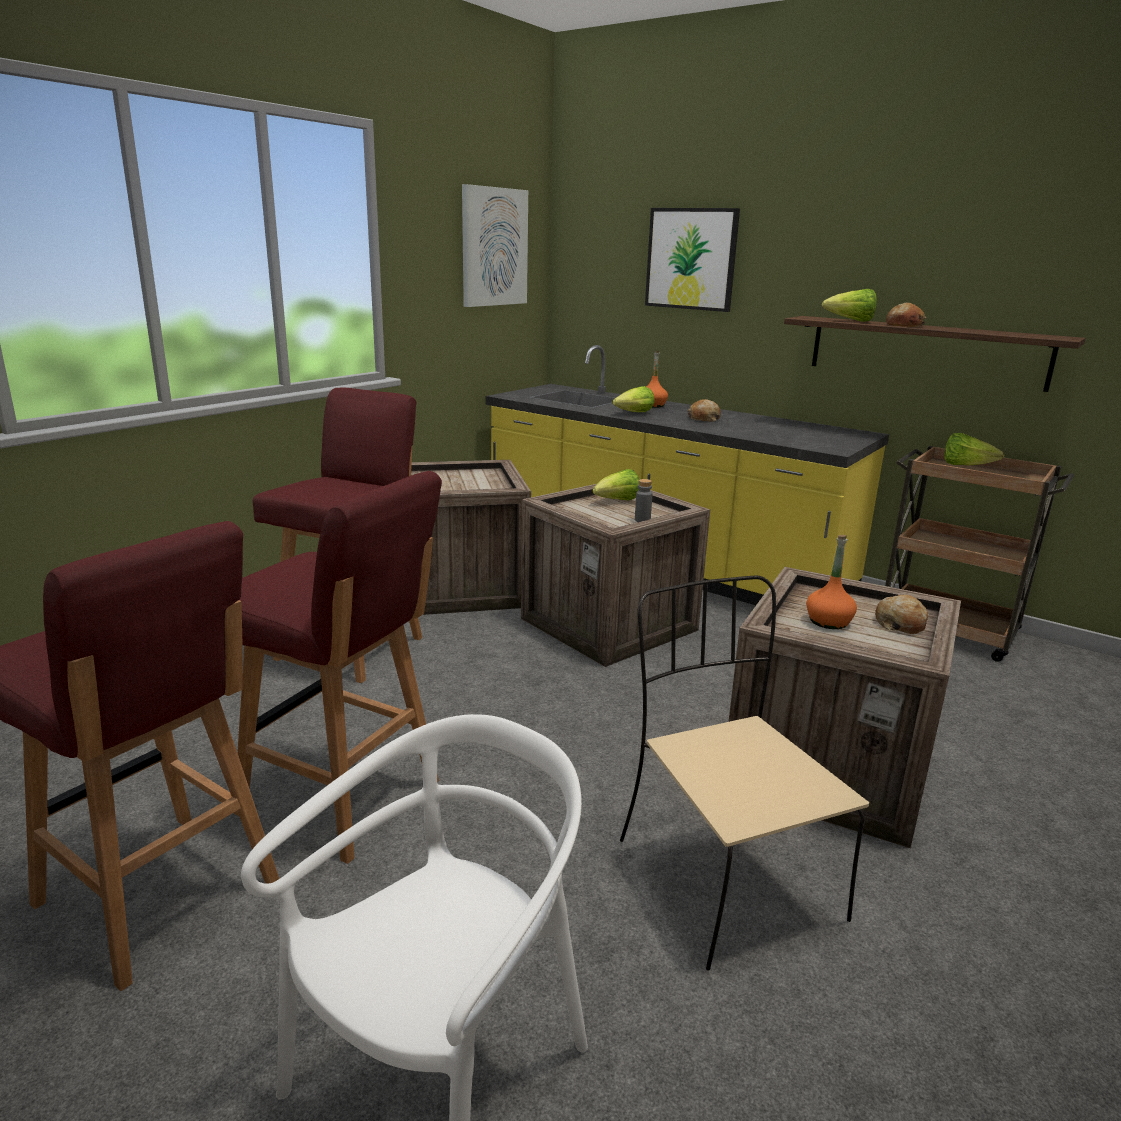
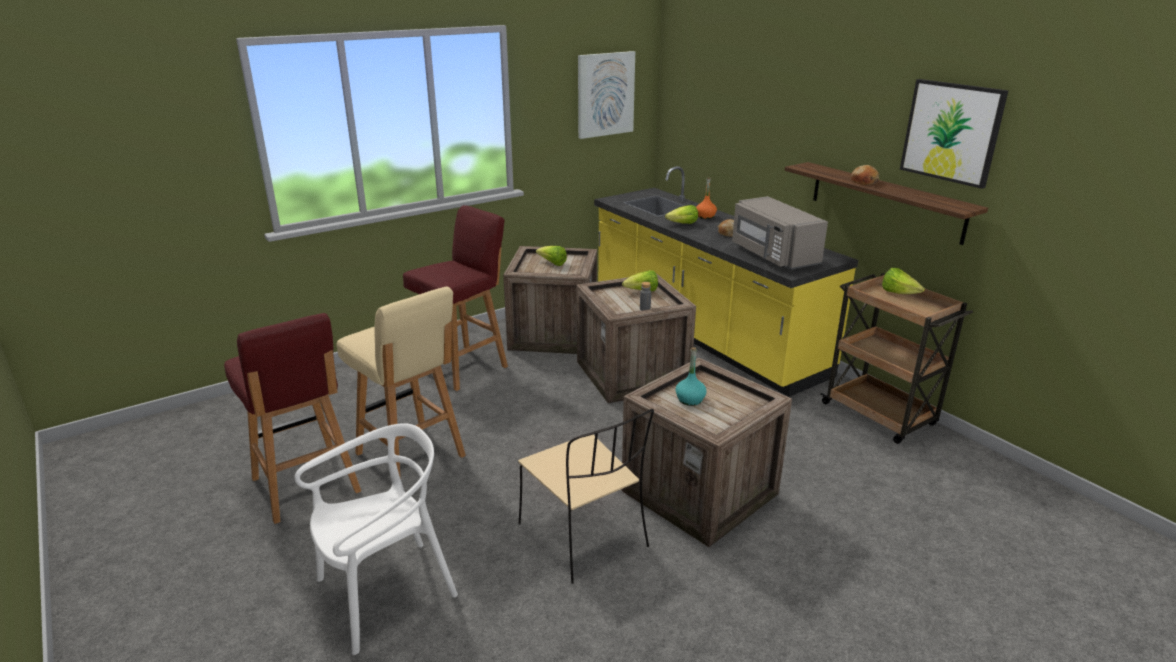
camera: 20 degrees right, 5 degrees up
red stool [234,471,442,864] -> beige stool [337,287,466,479]
beige chair [620,575,869,971] -> beige chair turned 150 degrees clockwise [518,409,654,584]
picture [645,208,740,312] -> picture moved to [900,79,1009,189]
orange bottle [806,535,857,629] -> turquoise bottle [675,347,707,406]
lettuce [822,289,877,322] -> lettuce moved to [536,246,567,266]
bread [875,595,928,634] -> none
none -> grey microwave [732,196,828,269]

